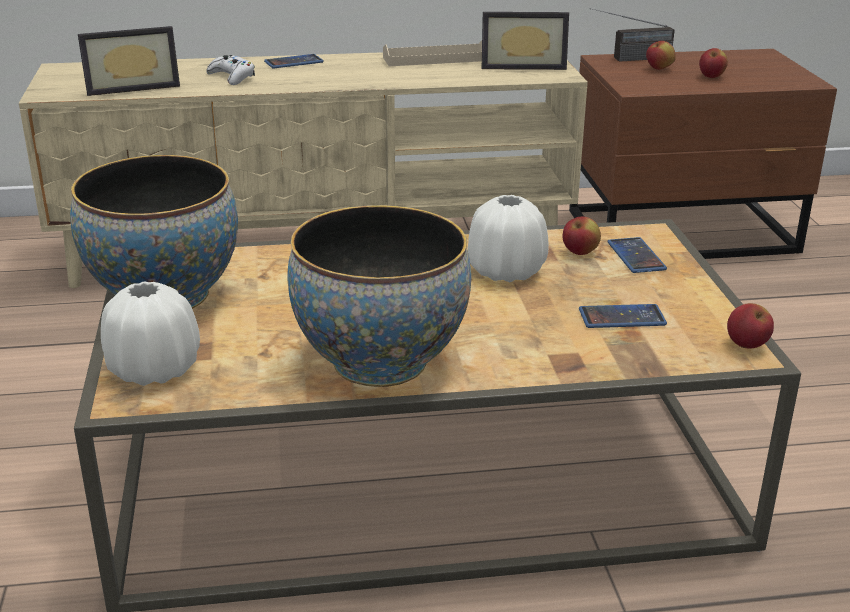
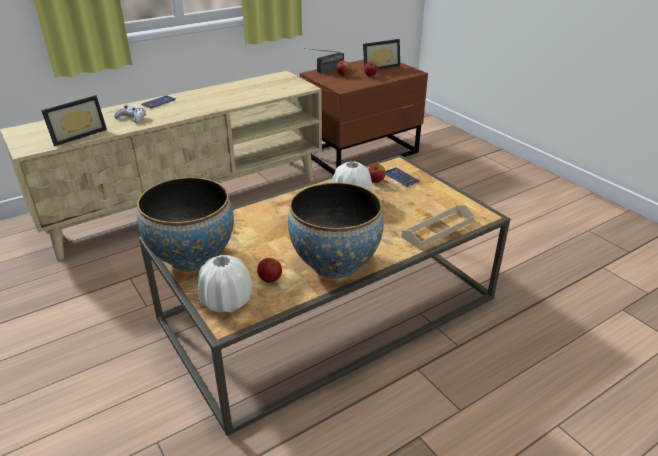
camera: 25 degrees left, 5 degrees up
beige tray [383,41,482,66] -> beige tray moved to [401,205,474,248]
picture frame [482,12,569,70] -> picture frame moved to [363,39,400,72]
phone [579,304,667,328] -> none
apple [727,303,774,348] -> apple moved to [257,258,282,283]

